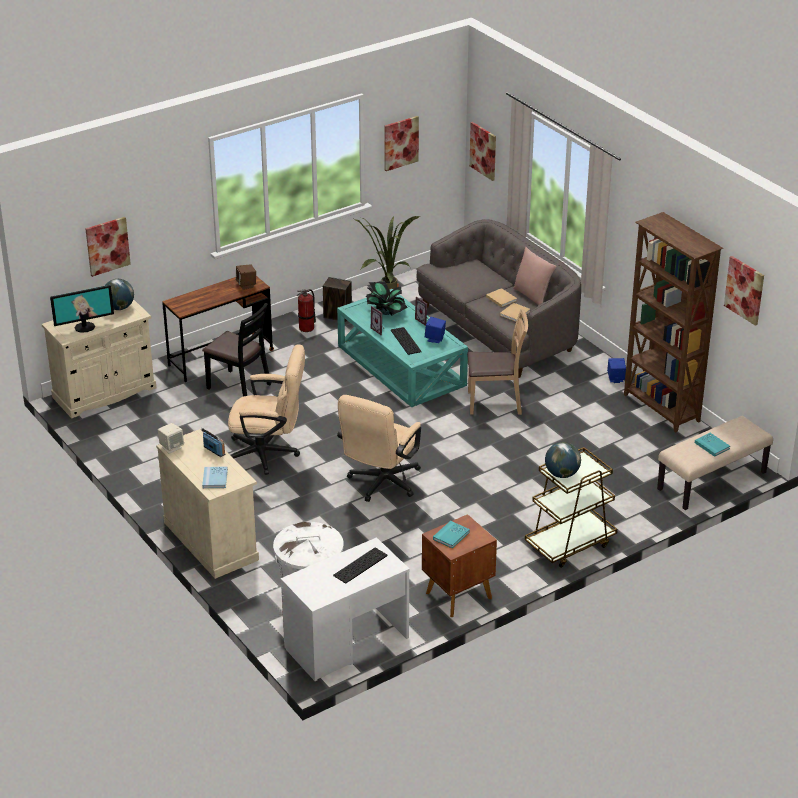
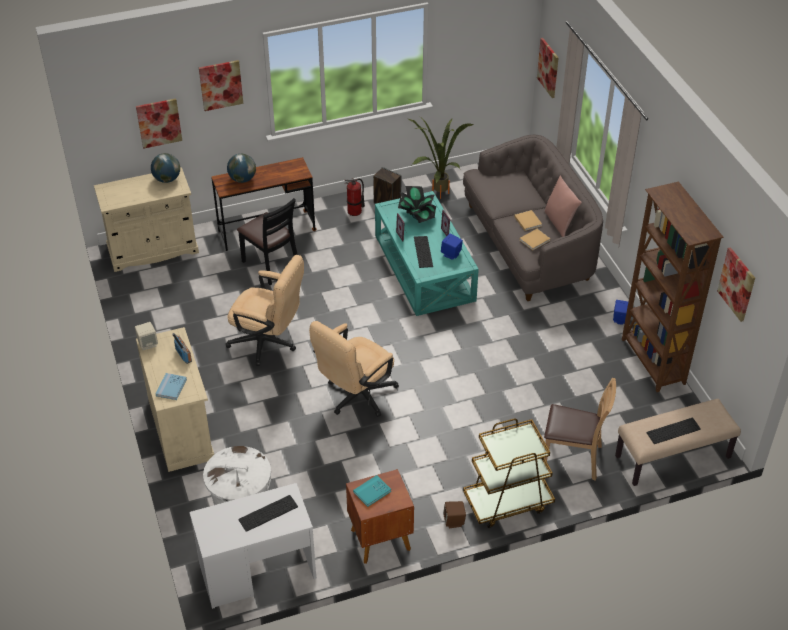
camera: 15 degrees right, 10 degrees up
monitor [50,285,114,333] -> none
brown speaker [236,264,256,290] -> brown speaker moved to [443,501,466,529]
picture [384,116,419,171] -> picture moved to [199,60,243,111]
brown chair [467,309,528,415] -> brown chair moved to [543,378,616,481]
globe [545,442,581,478] -> globe moved to [227,154,256,183]
turquoise book [695,433,730,457] -> keyboard [647,418,701,444]

